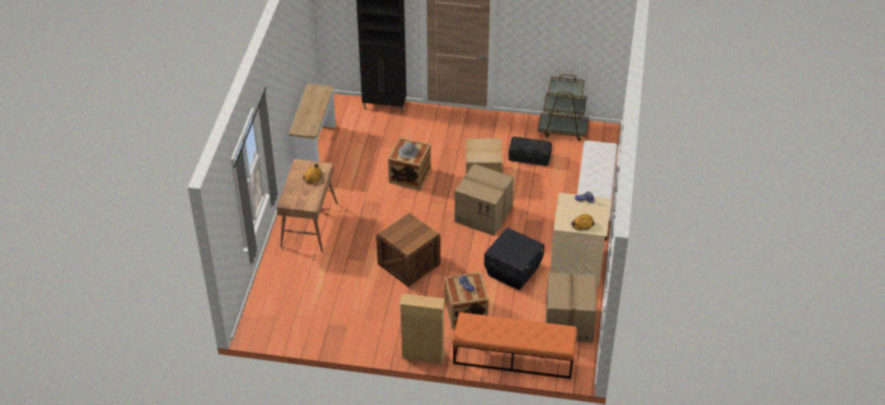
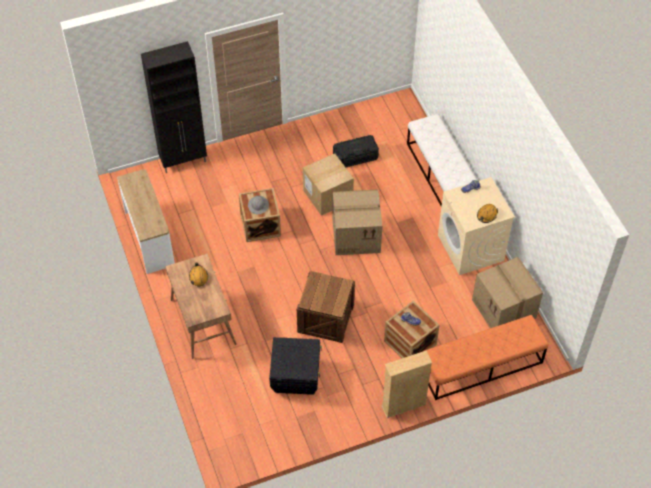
camera: 30 degrees left, 10 degrees up
black storage box [484,227,545,291] -> black storage box moved to [269,337,322,395]
brown cart [538,74,589,141] -> none

